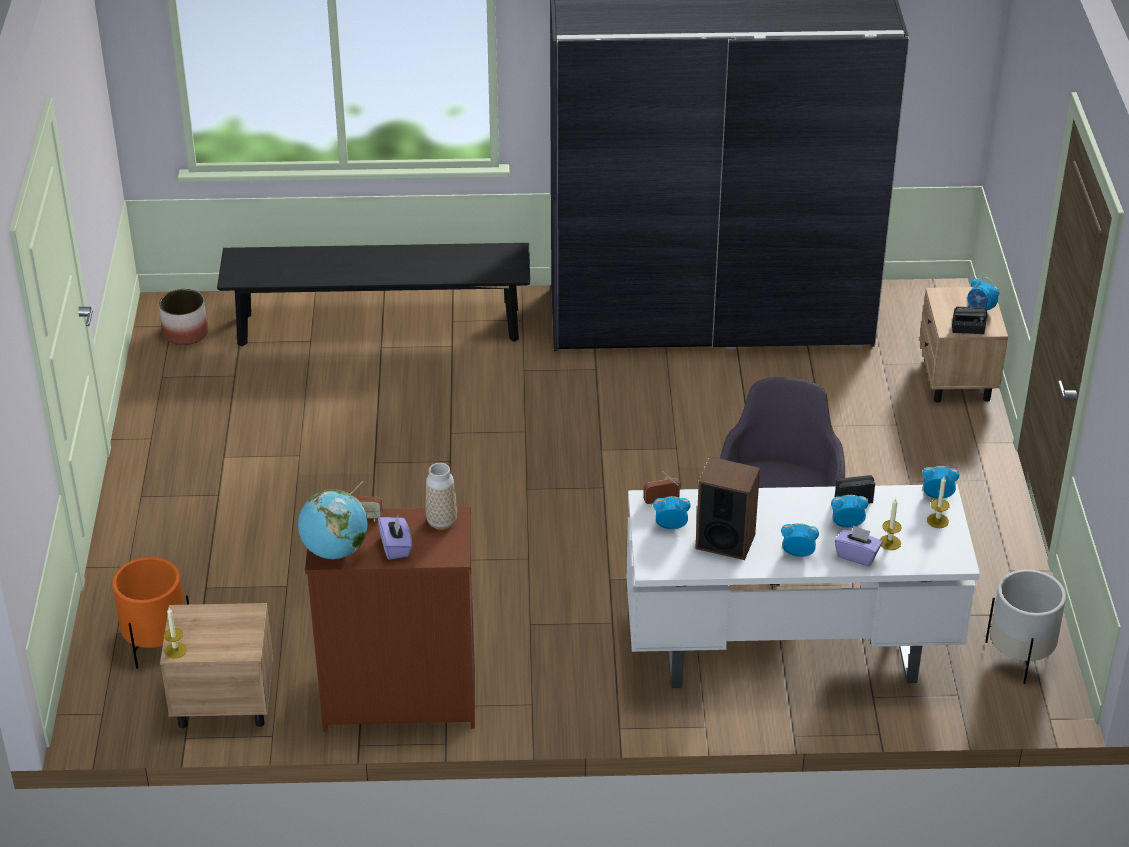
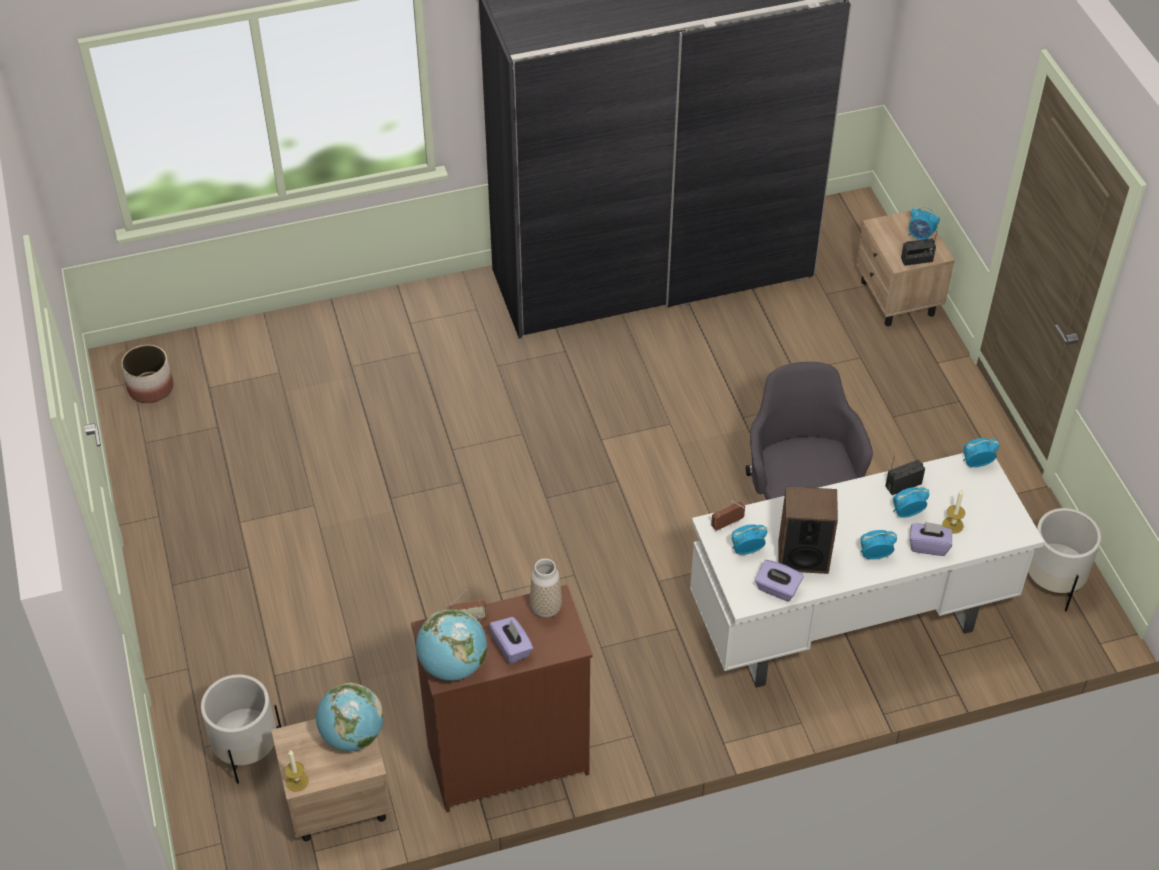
camera: 15 degrees left, 10 degrees up
orange planter [112,557,189,669] -> white planter [201,674,281,784]
black bench [217,243,530,347] -> none
candle [927,477,950,528] -> none
none -> globe [316,683,383,751]
none -> purple tissue box [755,560,803,601]

